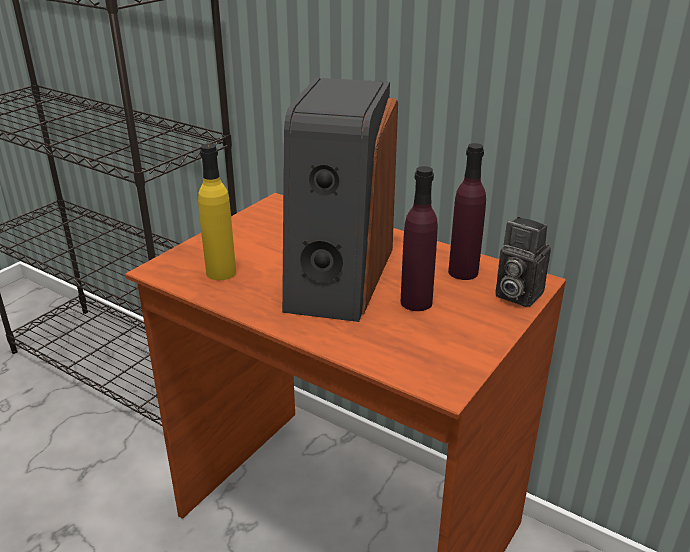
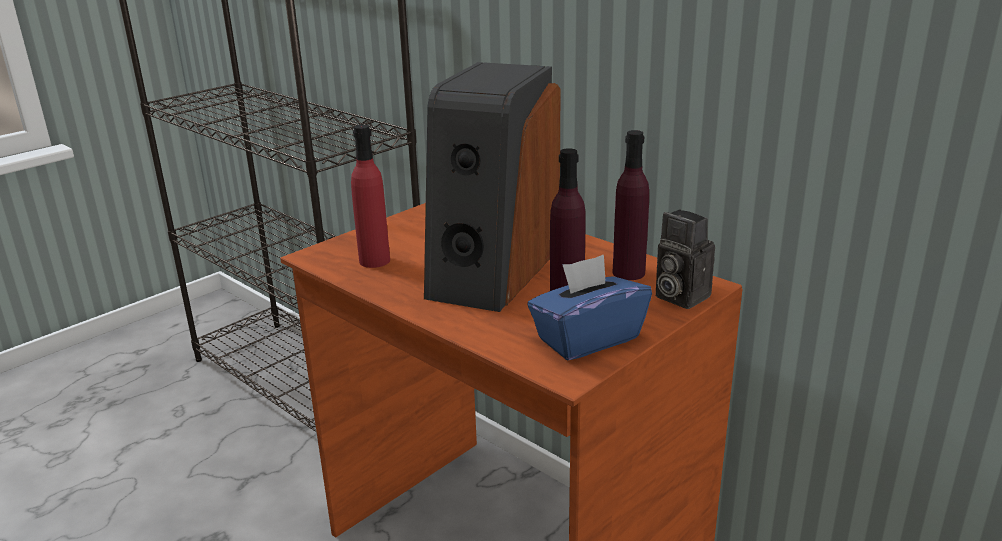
camera: 10 degrees right, 5 degrees down
yellow bottle [198,143,236,280] -> red bottle [351,124,390,268]
none -> blue tissue box [527,254,652,360]

